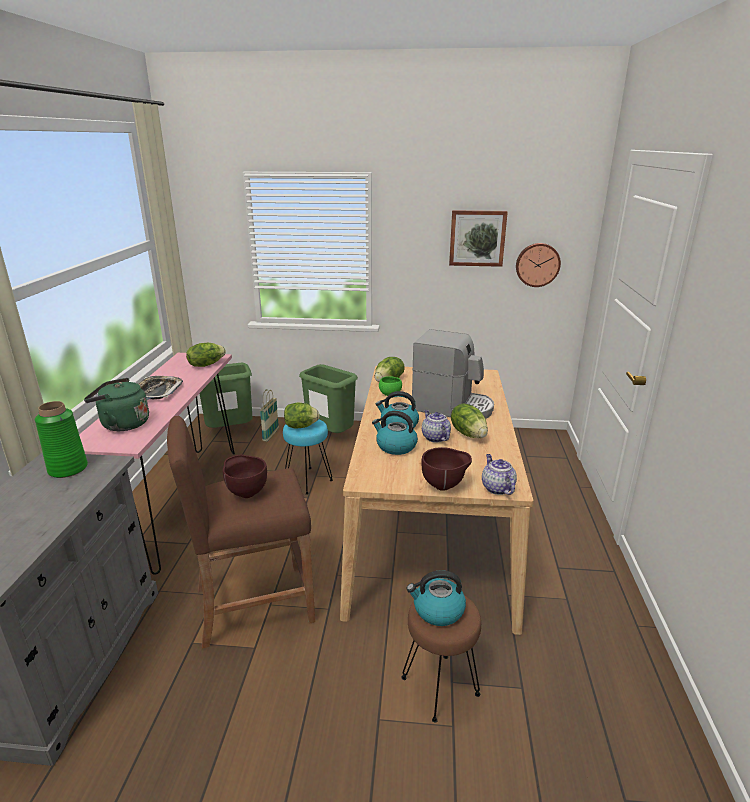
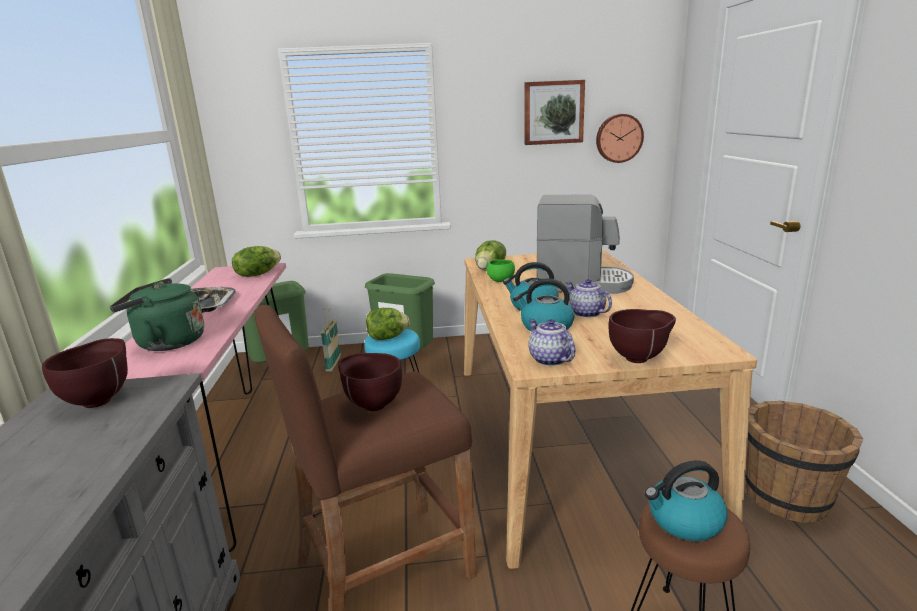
camera: 10 degrees left, 5 degrees down
green vase [35,401,88,478] -> brown bowl [42,338,128,408]
lettuce [451,403,488,438] -> none
teapot [482,454,517,495] -> teapot moved to [528,319,575,366]
none -> brown bucket [745,401,863,523]

